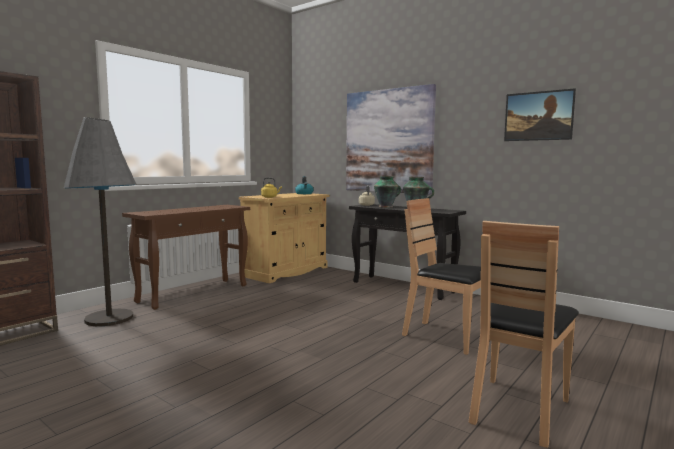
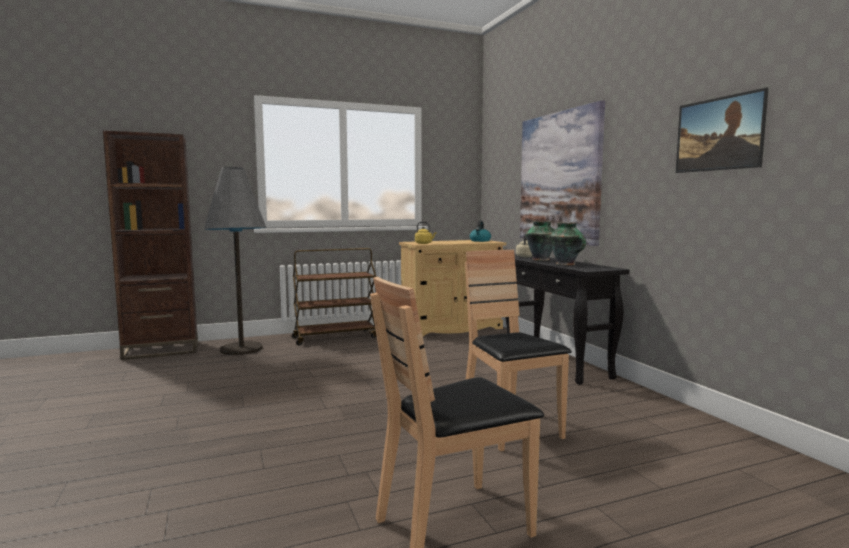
camera: 30 degrees right, 0 degrees up
brown console table [122,205,250,310] -> brown cart [292,248,377,346]

